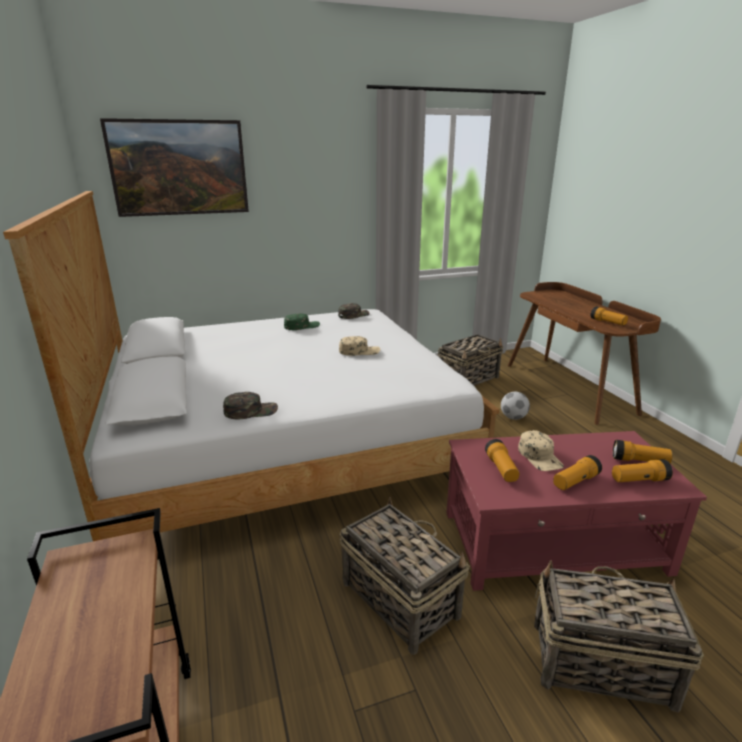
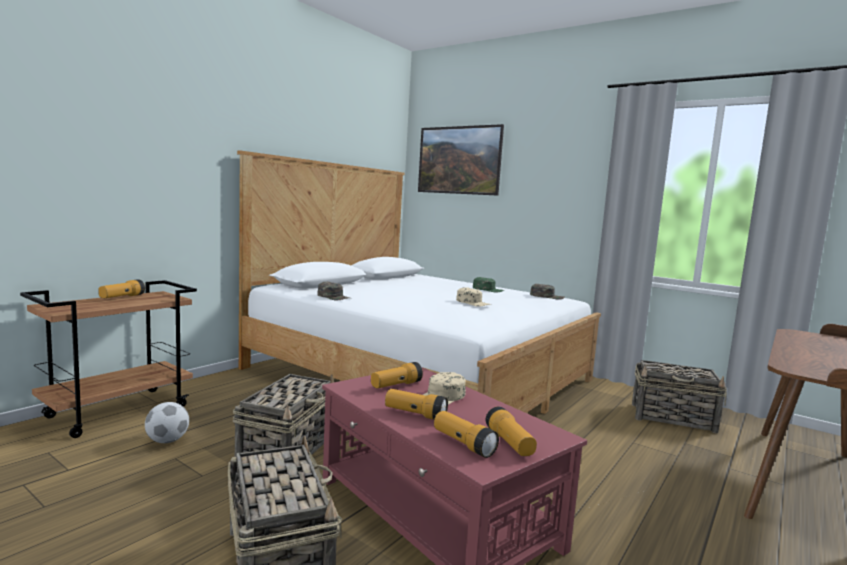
camera: 55 degrees right, 15 degrees down
football [501,392,530,420] -> football moved to [145,402,189,443]
flashlight [591,306,628,325] -> flashlight moved to [98,279,145,298]

